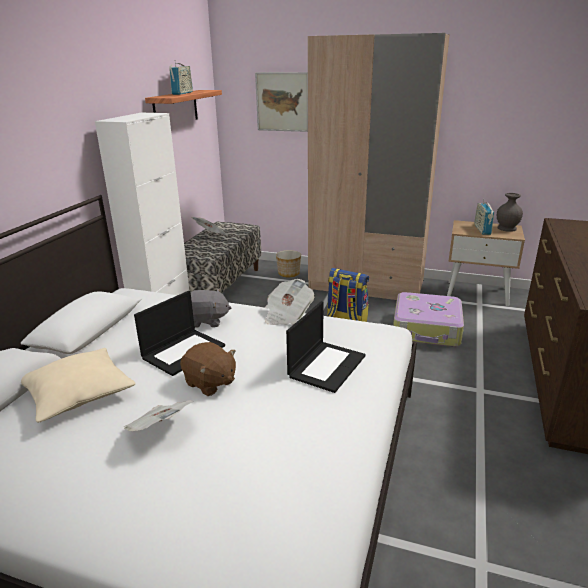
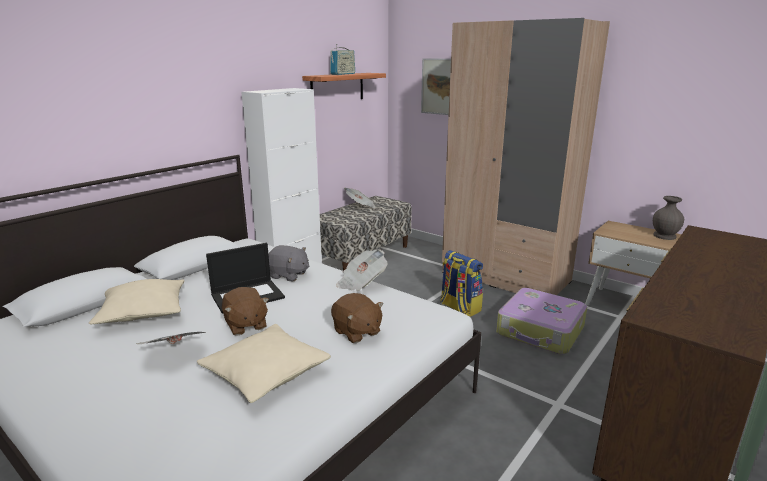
camera: 20 degrees right, 5 degrees down
planter [276,250,301,277] -> none
laptop [286,301,366,393] -> brown plush toy [331,293,383,343]
radio [474,201,494,235] -> none
none -> beige pillow [197,324,331,403]

